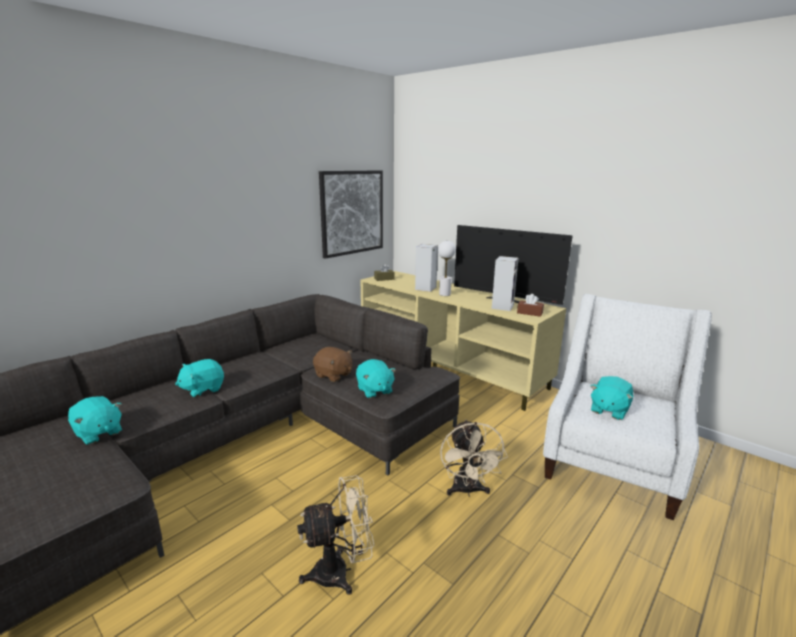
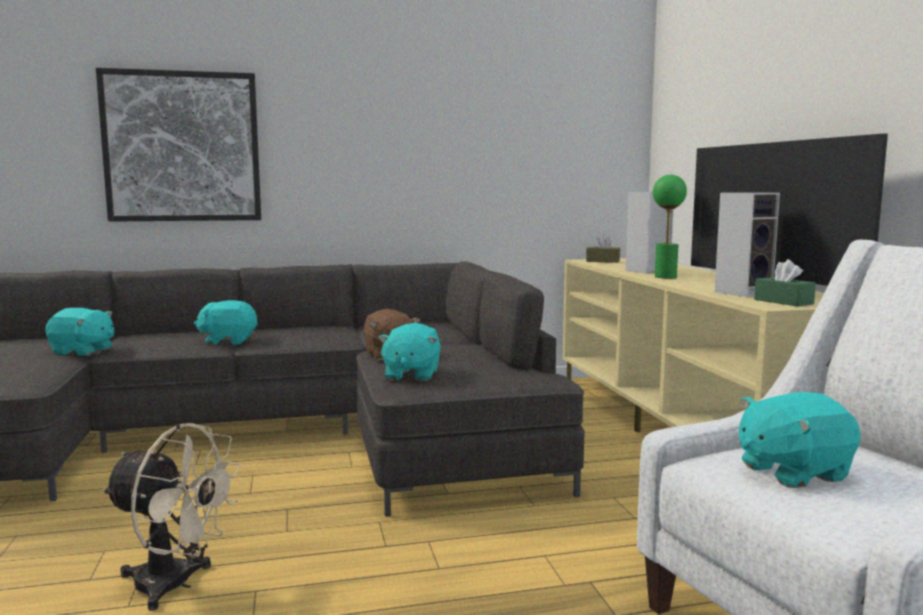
camera: 35 degrees right, 10 degrees down
turquoise plush toy [68,396,122,445] -> turquoise plush toy turned 60 degrees counterclockwise [45,308,114,356]
picture [319,170,383,259] -> picture moved to [96,68,261,222]
white table lamp [438,241,456,296] -> green table lamp [653,175,687,278]
beige fan [440,419,508,497] -> none
brown tissue box [517,294,544,317] -> green tissue box [754,260,816,306]

